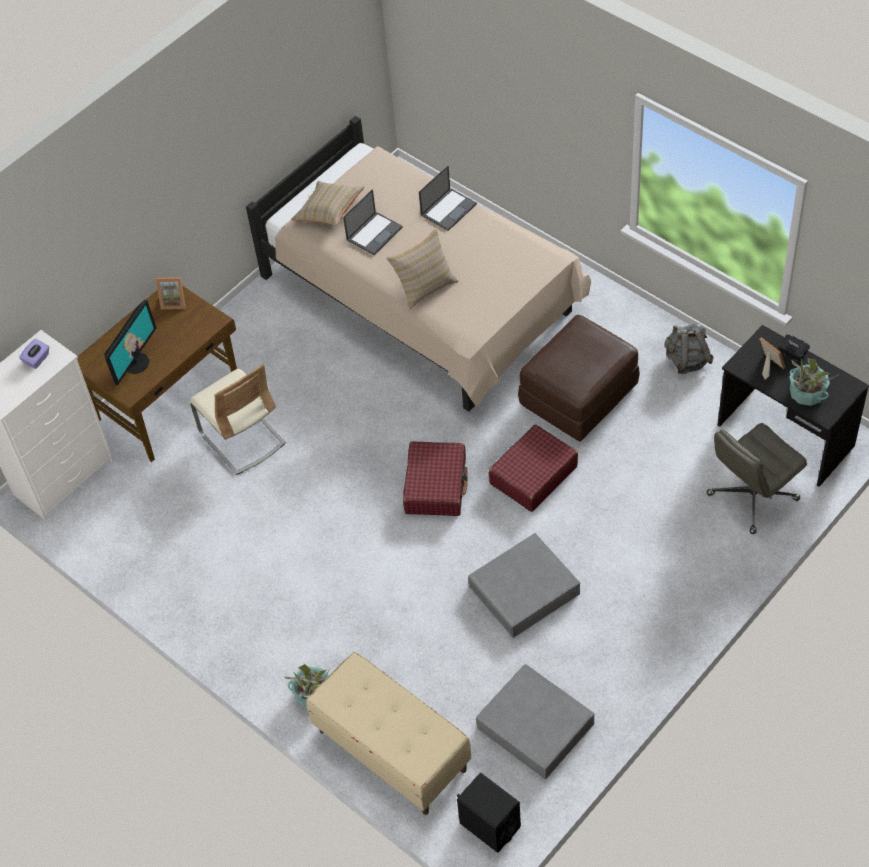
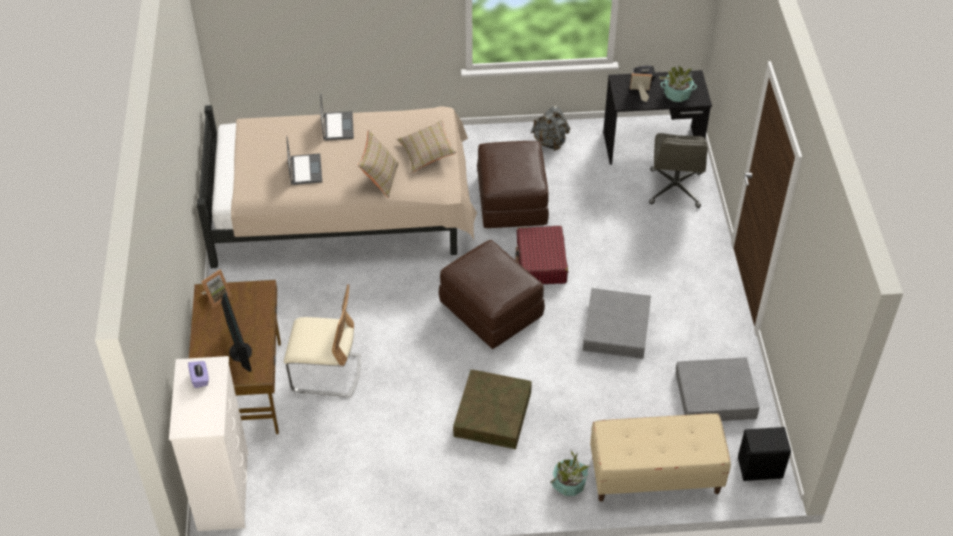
camera: 50 degrees left, 5 degrees down
beige pillow [291,181,365,226] -> beige pillow moved to [397,119,457,173]
red suitcase [403,441,468,516] -> brown ottoman [439,240,545,349]
none -> brown storage box [453,370,532,449]

